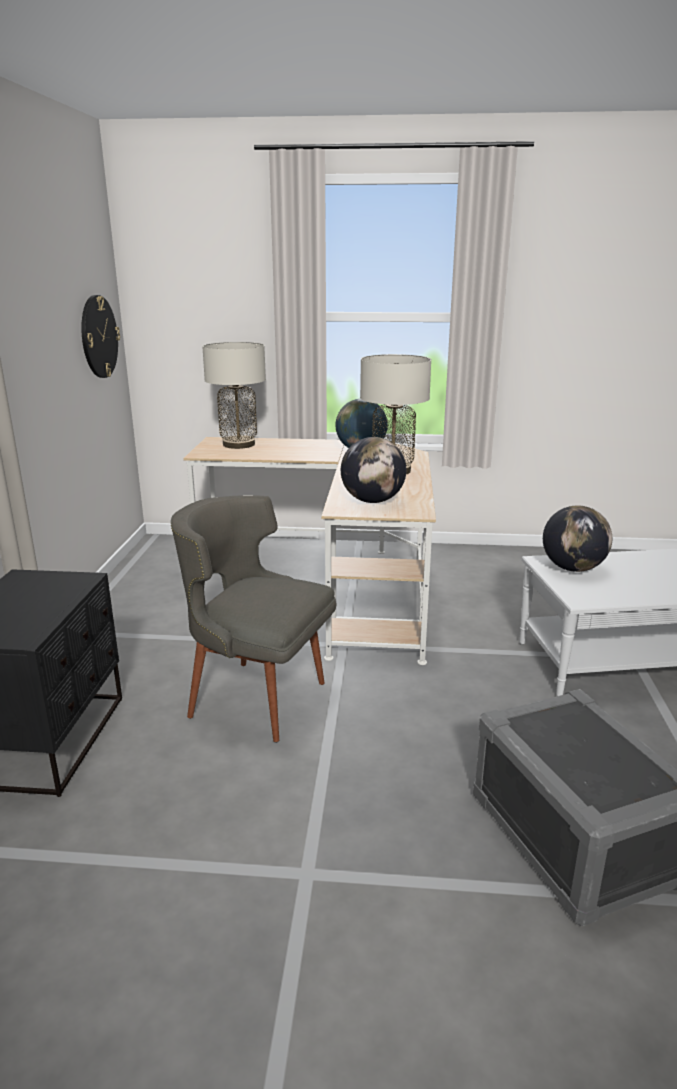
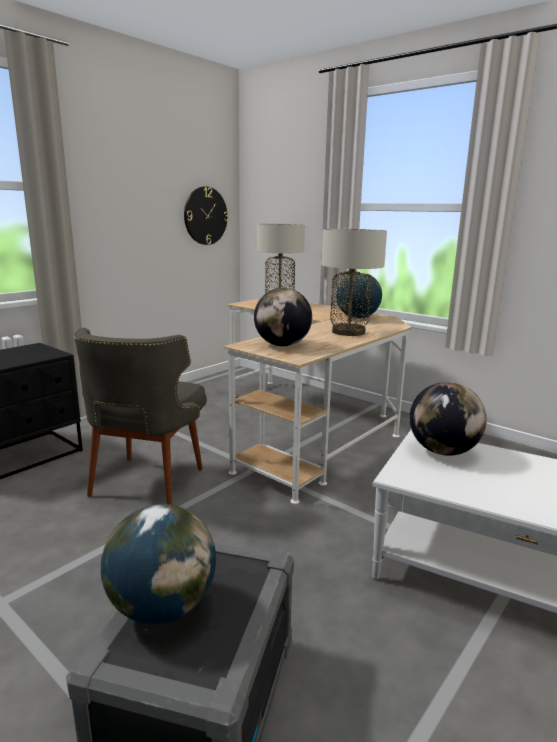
camera: 35 degrees right, 5 degrees down
grey chair [171,495,336,743] -> grey chair turned 135 degrees counterclockwise [74,328,207,505]
none -> globe [101,504,216,624]

